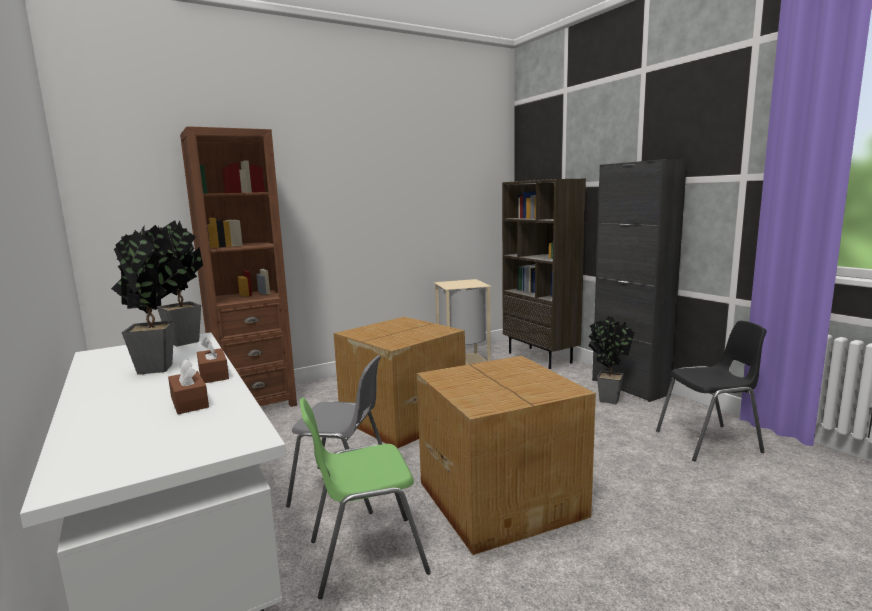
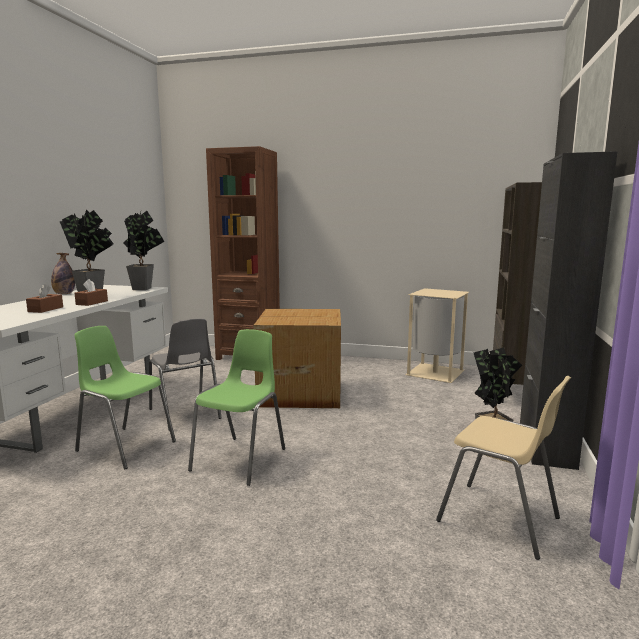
camera: 45 degrees right, 0 degrees up
cardboard box [417,356,596,555] -> green chair [188,329,285,486]
black chair [656,321,767,461] -> beige chair [436,376,571,560]
none -> bottle [51,253,75,294]

